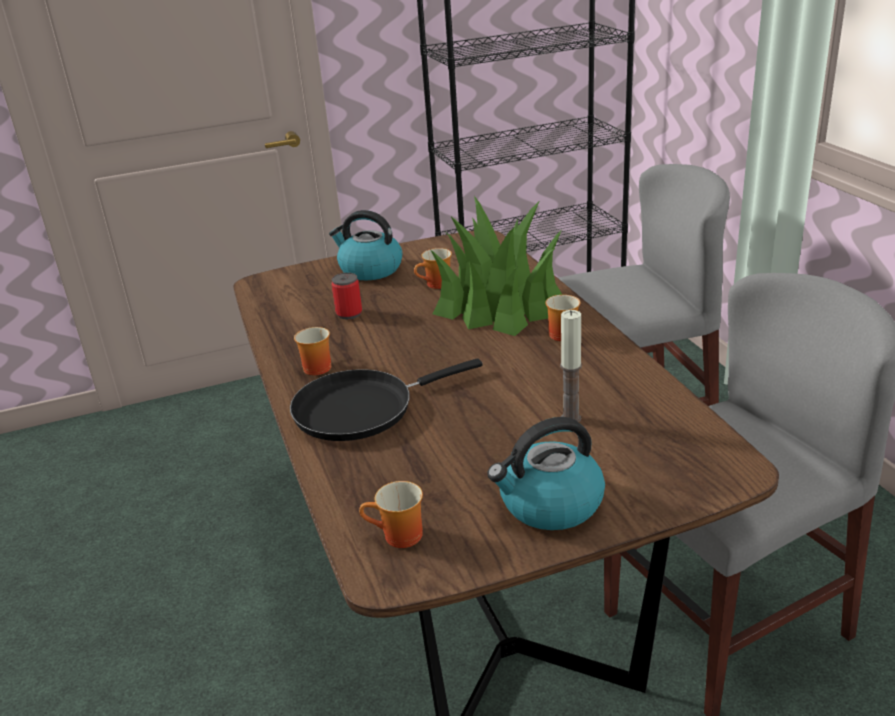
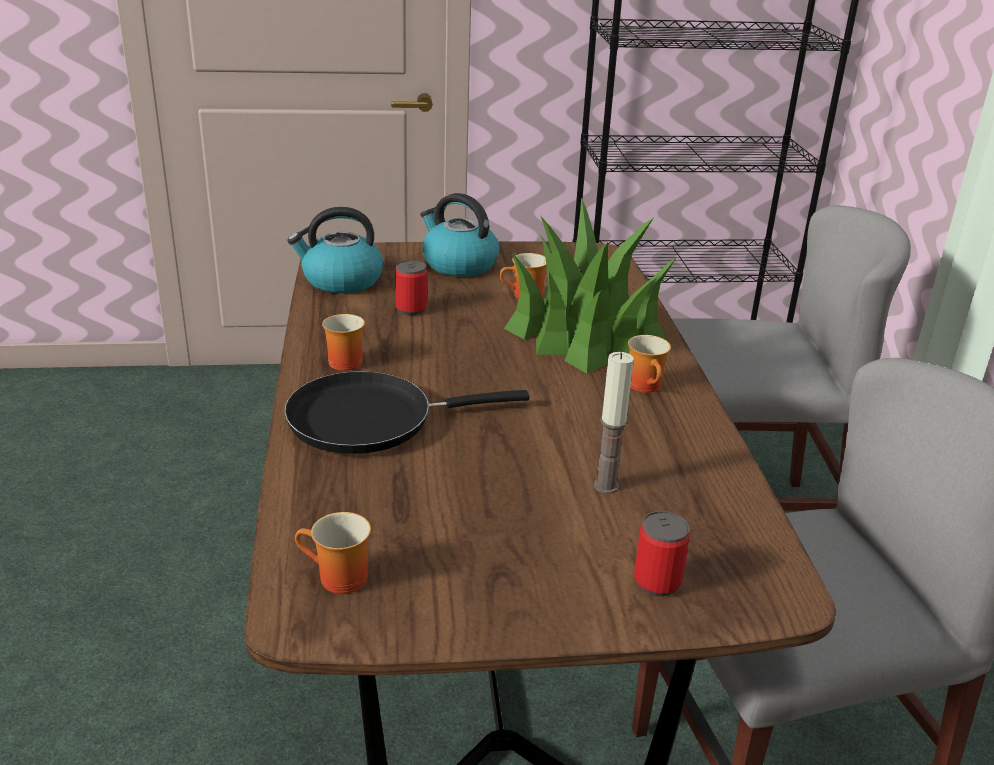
camera: 10 degrees right, 0 degrees up
kettle [487,417,605,530] -> kettle moved to [287,207,383,293]
none -> can [634,511,690,596]

